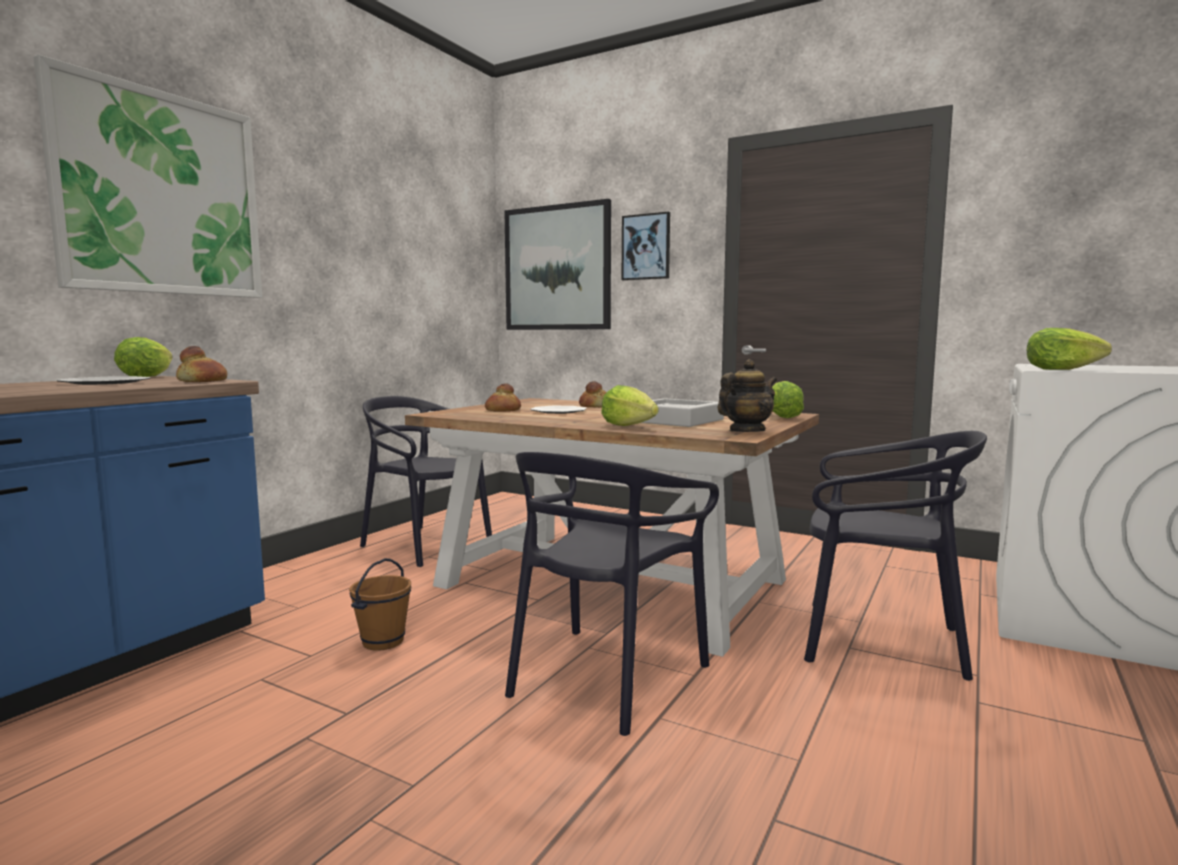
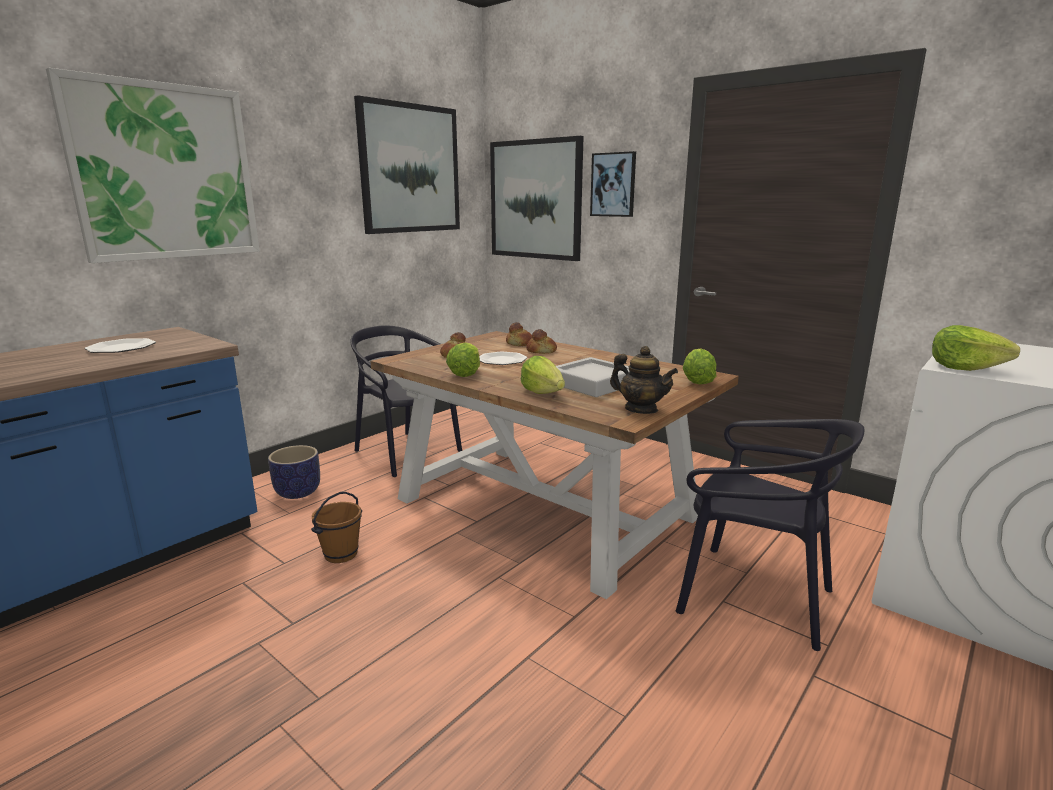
camera: 10 degrees right, 10 degrees up
lettuce [114,337,173,377] -> lettuce moved to [446,342,480,377]
bread [176,346,227,382] -> bread moved to [506,322,532,346]
black chair [505,452,719,736] -> none
teapot [717,359,777,432] -> teapot turned 60 degrees clockwise [610,346,678,414]
none -> planter [268,445,320,499]
none -> picture [354,95,460,234]

